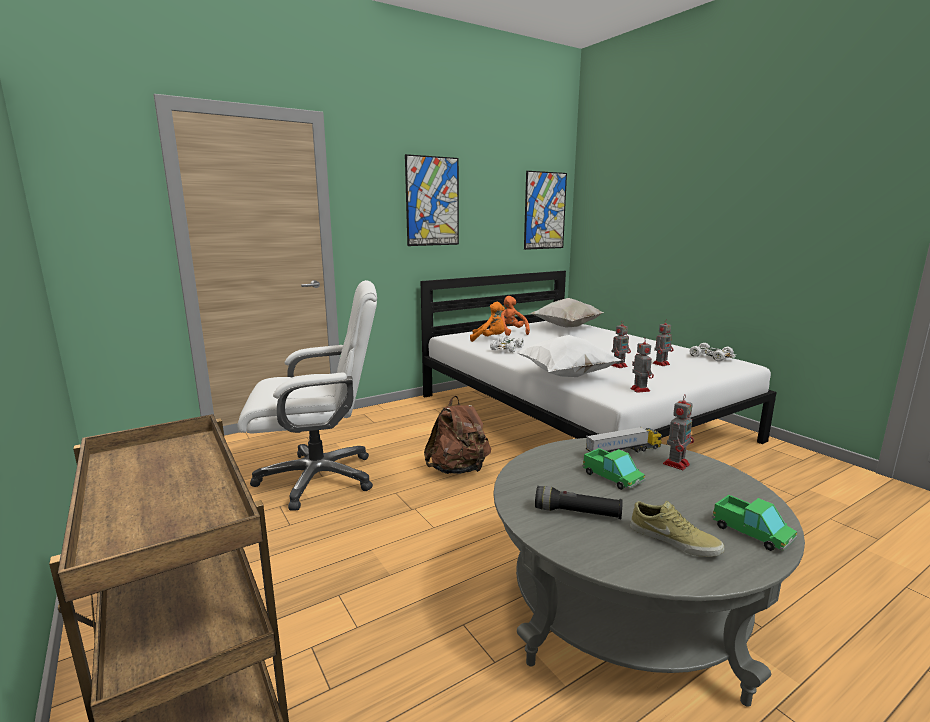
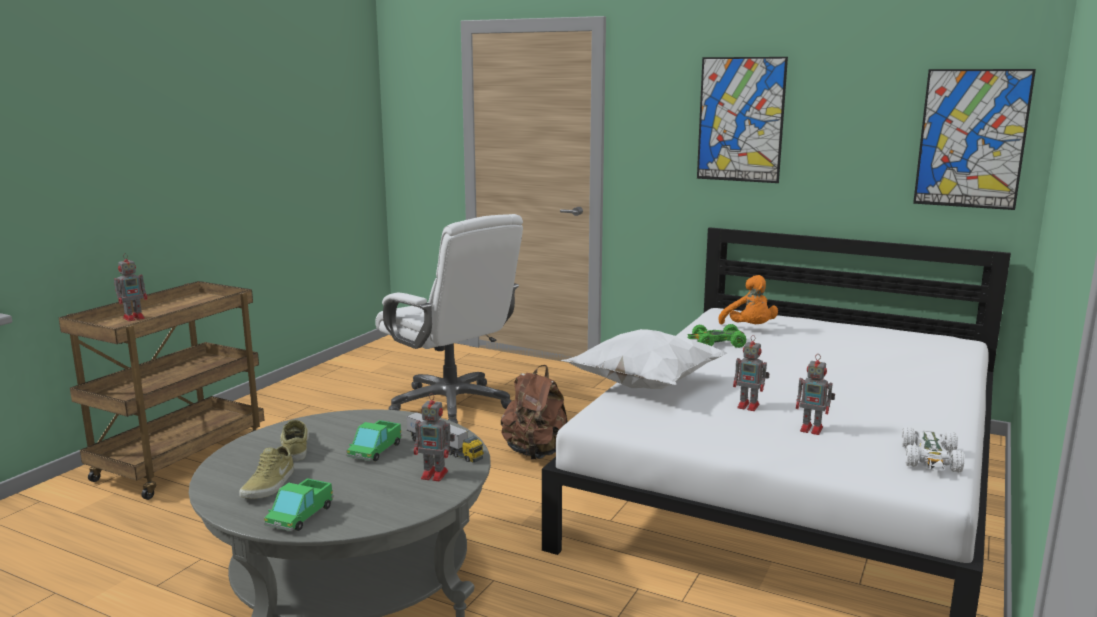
camera: 60 degrees right, 0 degrees up
white toy car [490,336,524,353] -> green toy car [687,324,747,348]
orange plush toy [501,296,530,336] -> none
white pillow [528,298,604,328] -> none
black flashlight [535,486,623,519] -> beige shoe [280,420,309,461]
toy robot [630,338,654,393] -> toy robot moved to [114,253,147,321]

